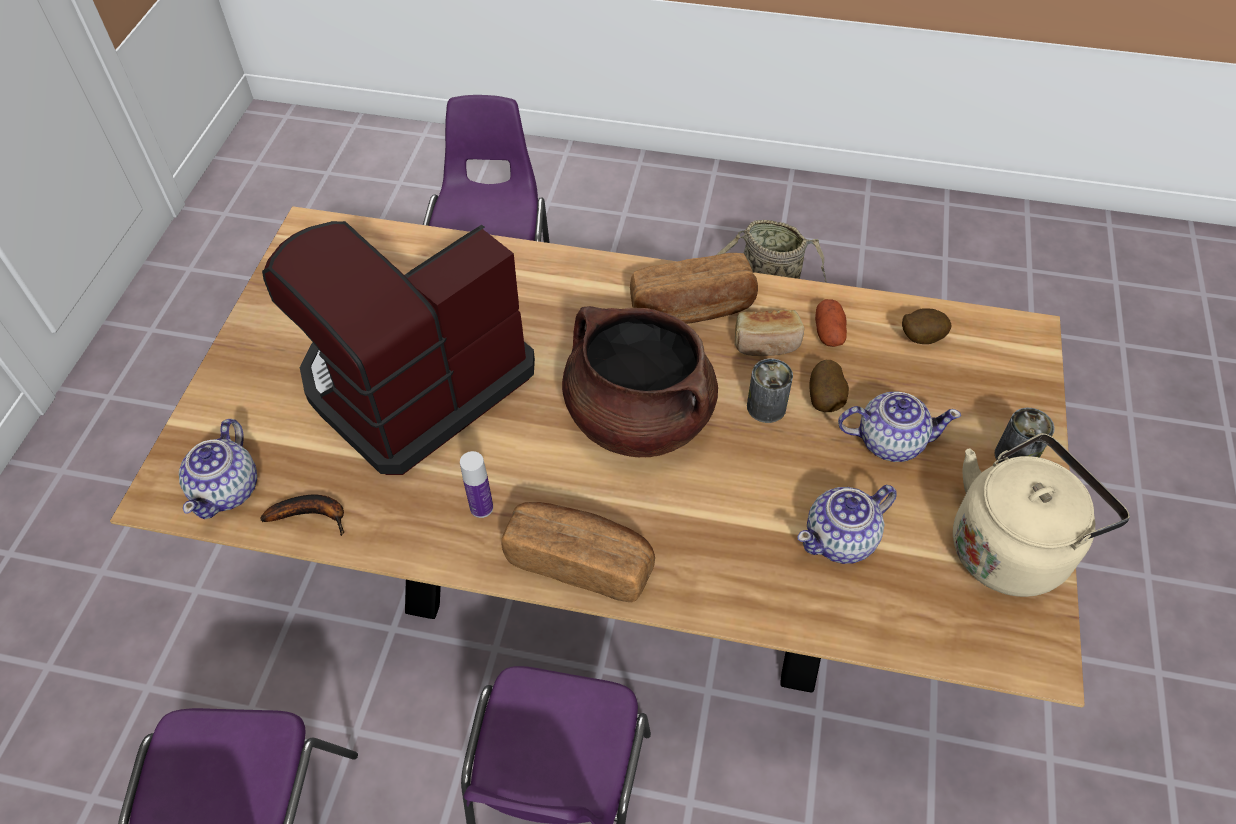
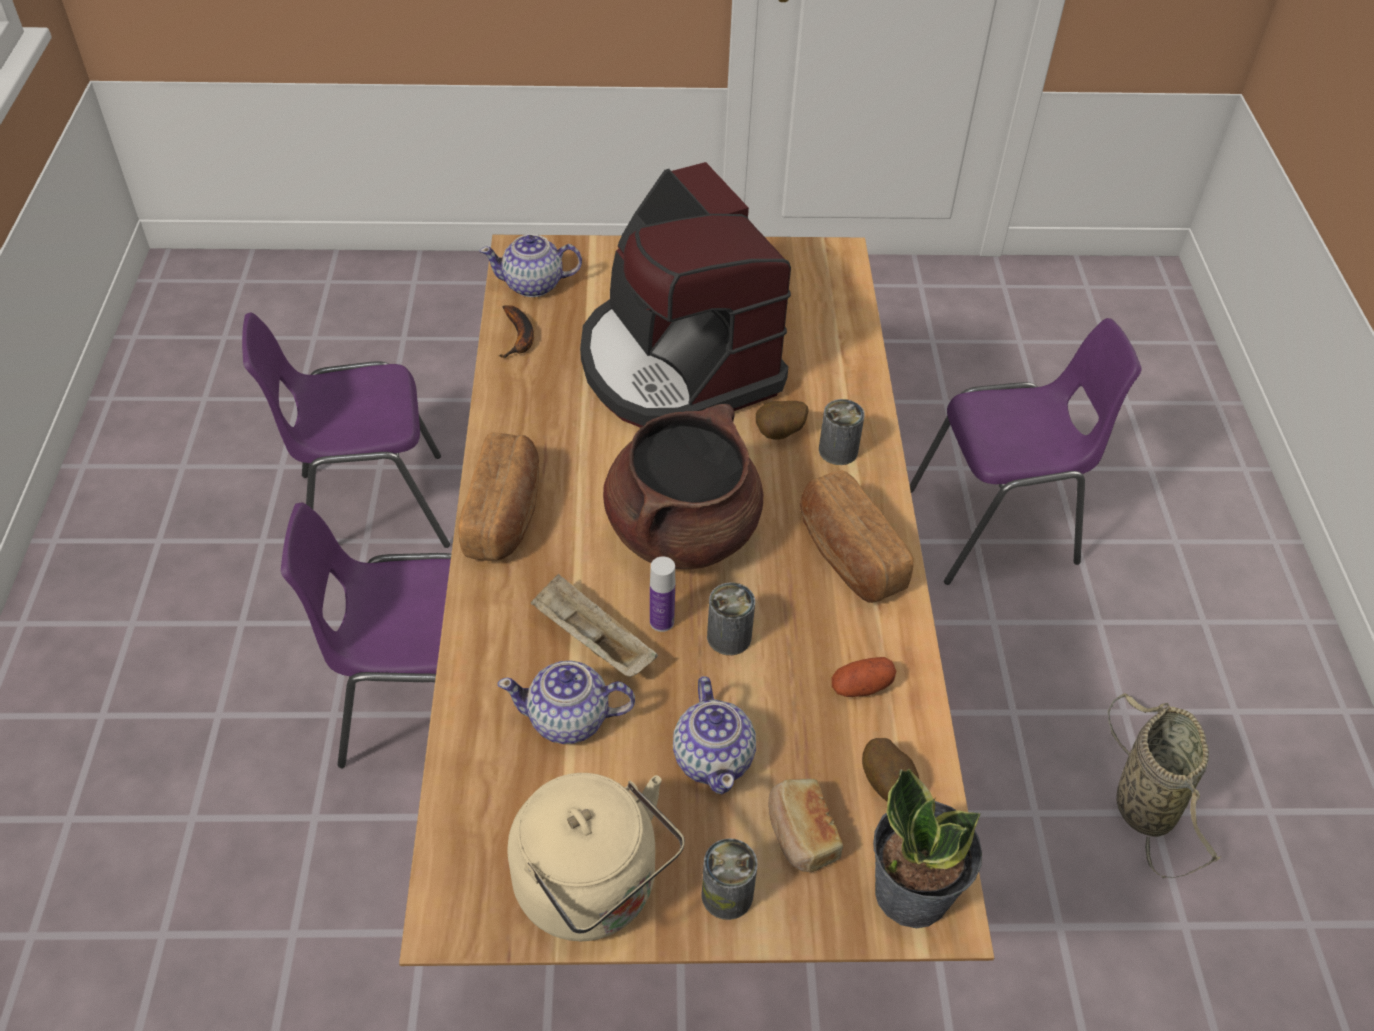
camera: 75 degrees right, 5 degrees down
coffee machine [262,221,535,475] -> coffee machine turned 150 degrees counterclockwise [580,162,791,428]
bottle [460,451,493,518] -> bottle moved to [650,556,675,632]
bread [734,310,805,356] -> bread moved to [768,779,843,872]
teapot [798,485,897,564] -> teapot turned 45 degrees counterclockwise [498,661,635,744]
potato [809,360,849,412] -> potato moved to [756,401,809,440]
none -> beige tray [531,574,658,677]
none -> can [819,399,865,465]
none -> potted plant [873,769,982,928]

